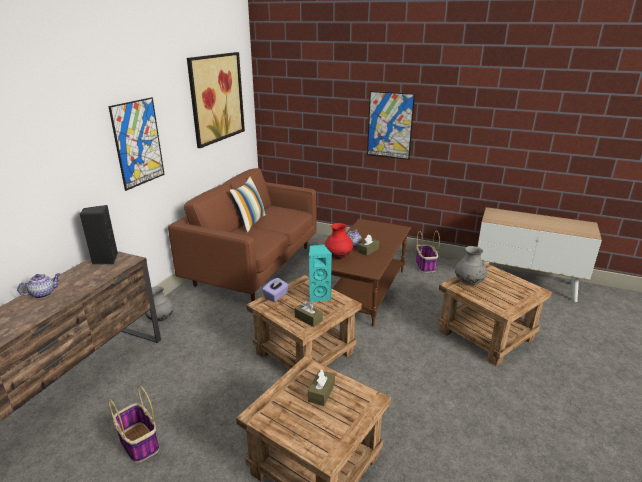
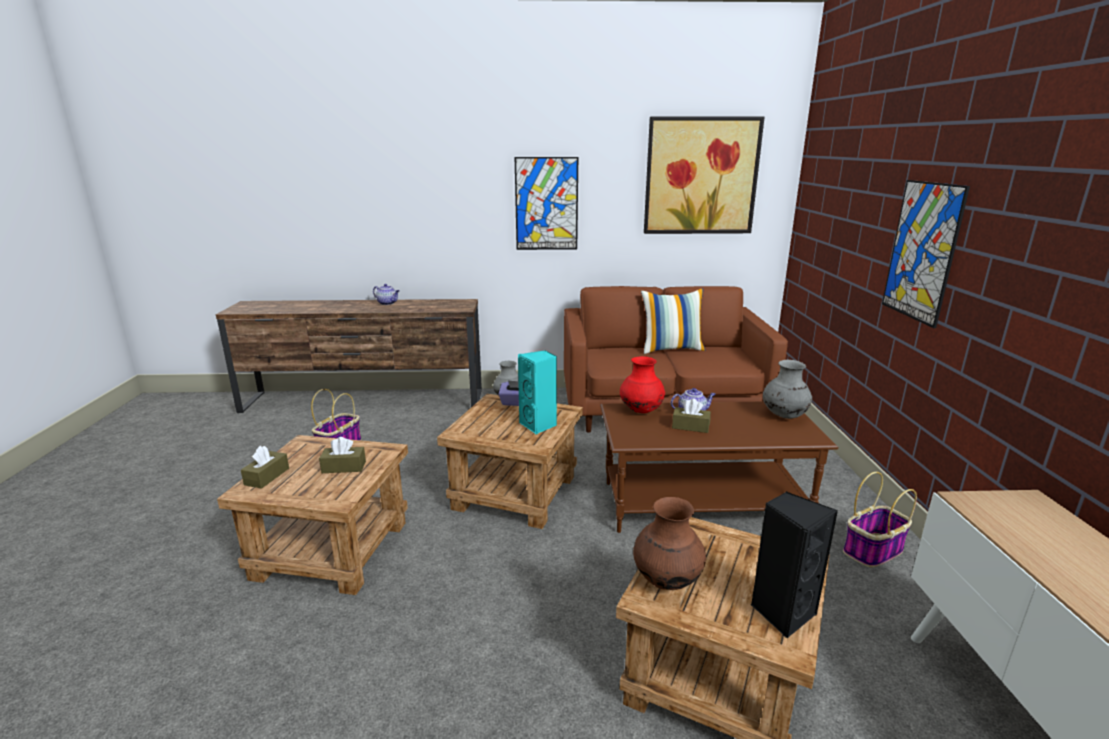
camera: 65 degrees right, 5 degrees down
black speaker [80,205,118,264] -> black speaker moved to [751,492,838,639]
brown tissue box [294,301,323,327] -> brown tissue box moved to [241,446,289,489]
grey vase [455,246,487,285] -> grey vase moved to [763,360,812,419]
none -> brown vase [633,497,706,590]

